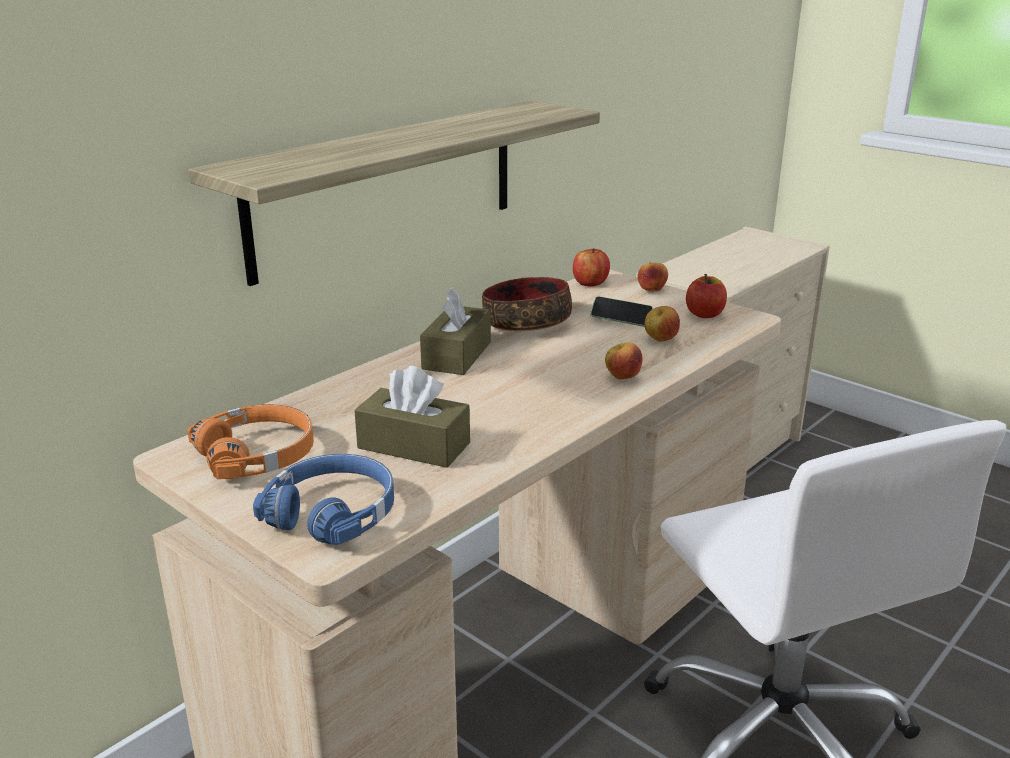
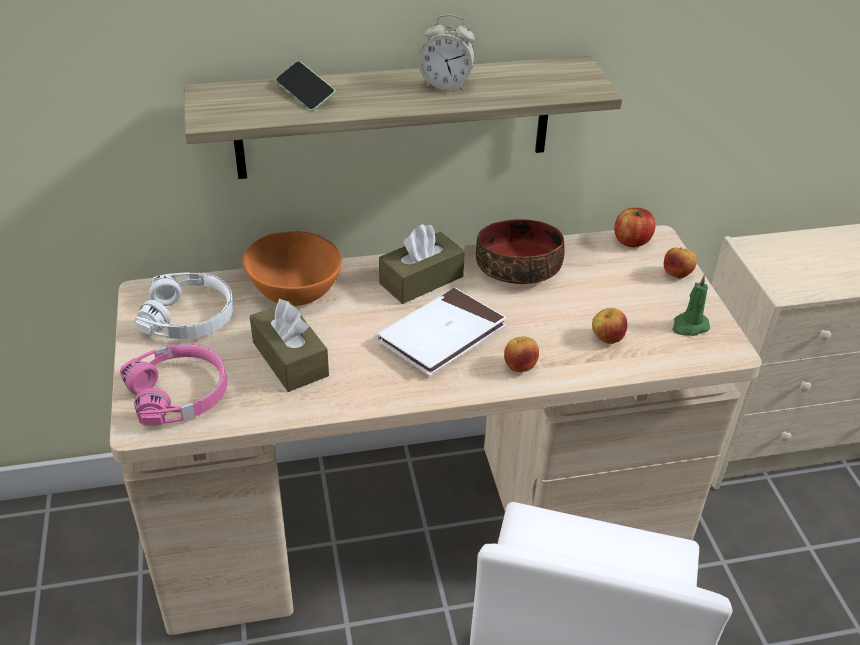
camera: 35 degrees right, 15 degrees up
orange headphones [187,404,314,479] -> white headphones [135,272,234,339]
blue headphones [253,454,394,545] -> pink headphones [120,343,227,426]
phone [590,296,653,327] -> phone moved to [275,61,336,111]
apple [686,274,727,318] -> green candle [672,275,710,336]
none -> orange bowl [242,231,342,306]
none -> white book [377,287,507,376]
none -> alarm clock [418,14,475,91]

